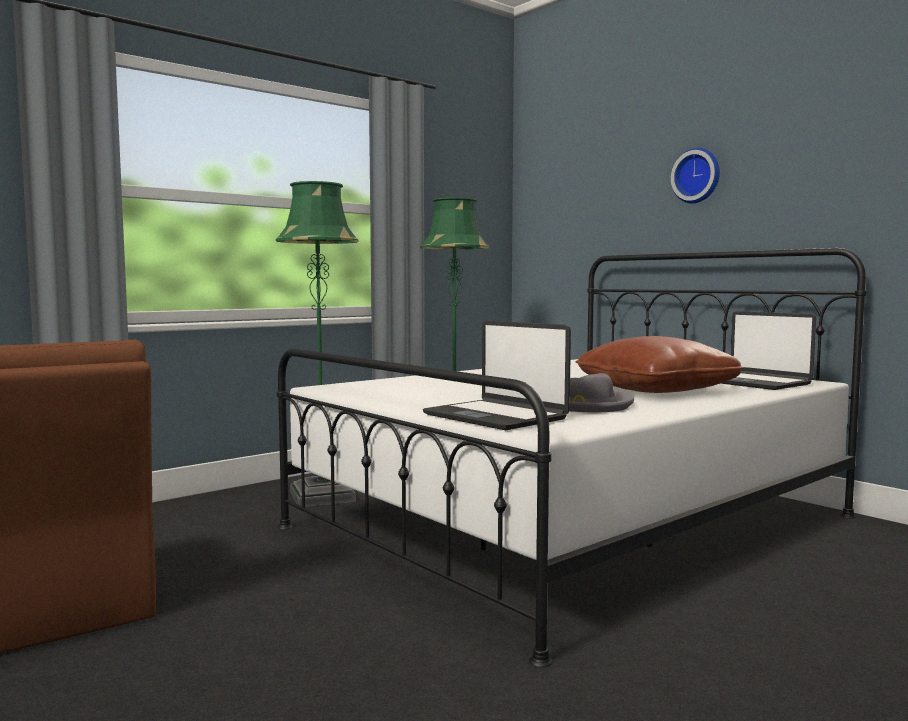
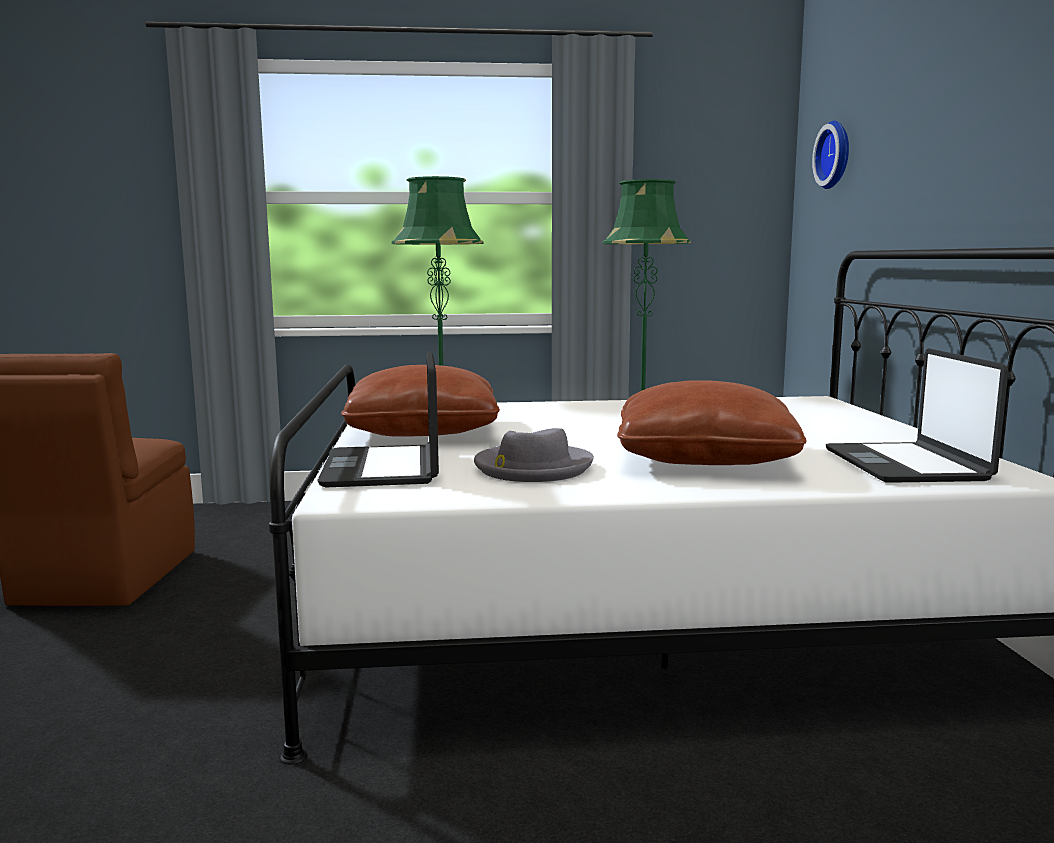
camera: 35 degrees right, 5 degrees up
wall clock [671,148,720,203] -> wall clock moved to [812,121,849,189]
none -> brown pillow [341,365,500,437]

